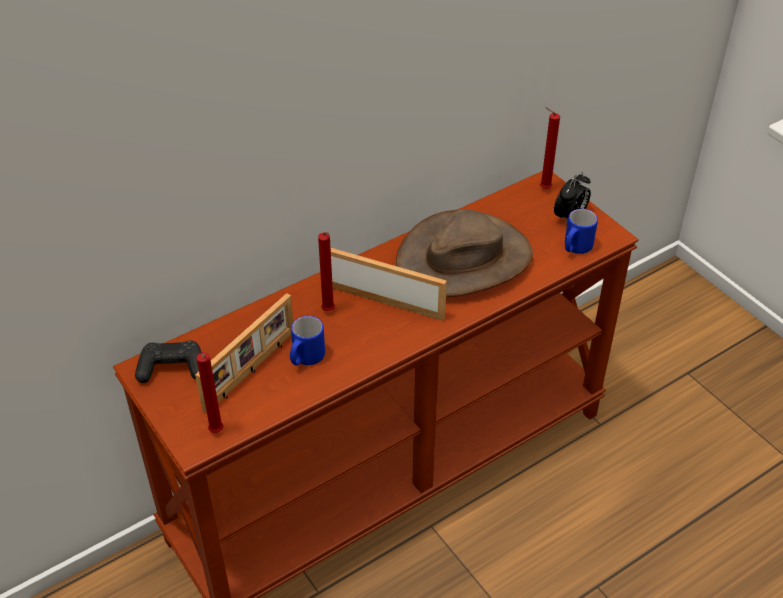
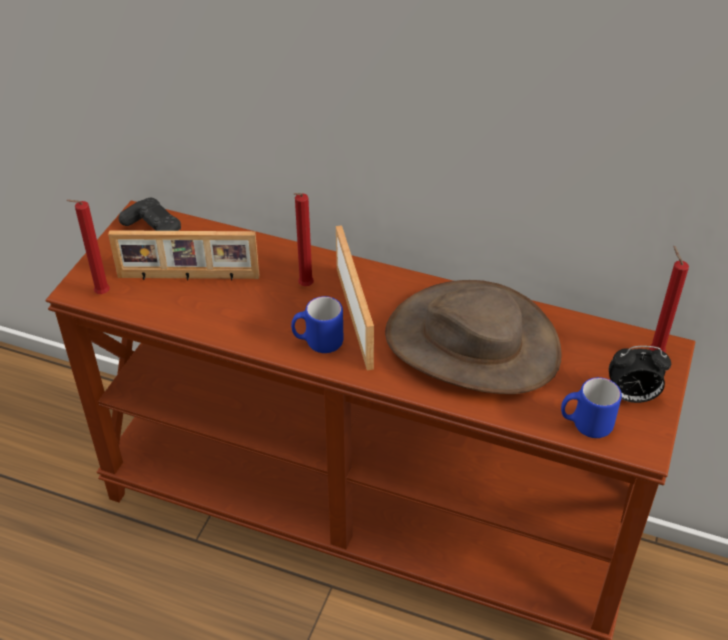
camera: 55 degrees right, 0 degrees up
blue mug [290,316,325,366] -> blue mug moved to [291,296,343,353]

